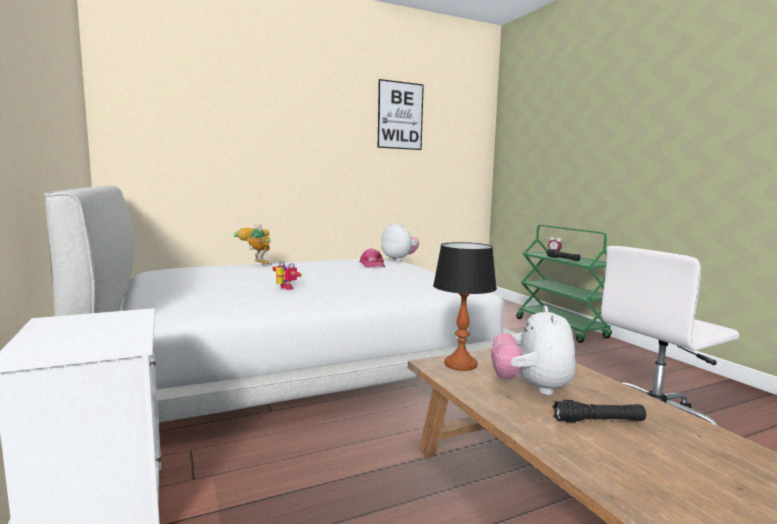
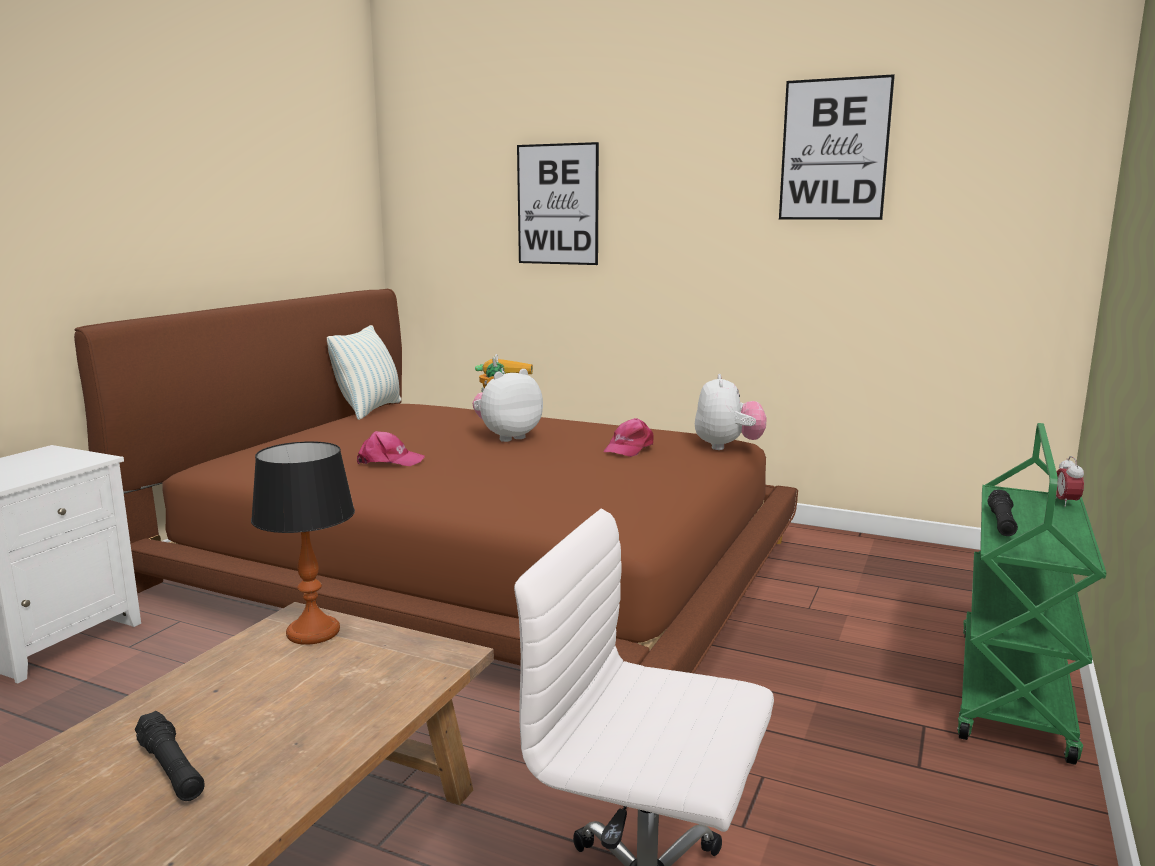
camera: 50 degrees right, 5 degrees up
white bed [44,185,517,423] -> brown bed [74,289,798,673]
toy robot [272,261,302,290] -> pink cap [357,431,425,466]
plush toy [491,306,576,395] -> plush toy moved to [472,369,543,442]
none -> pillow [327,325,401,420]
none -> picture [517,142,599,265]

